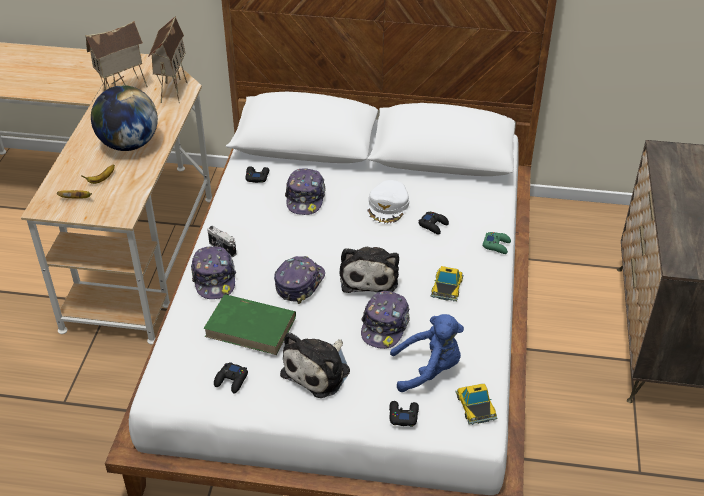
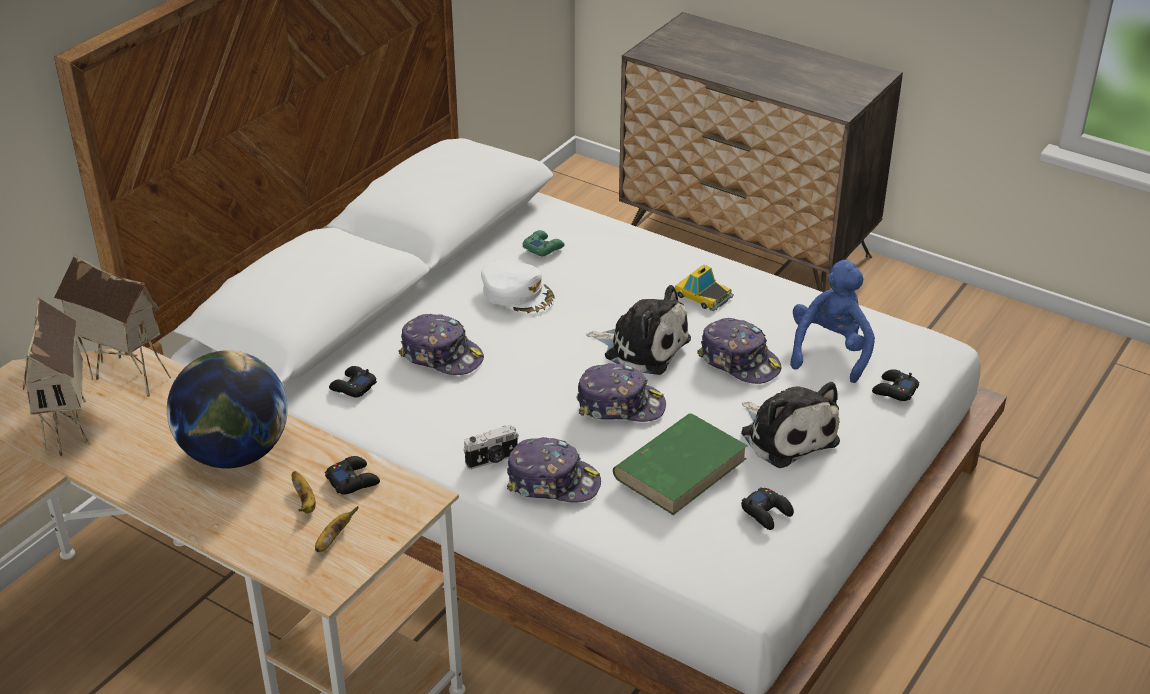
camera: 65 degrees left, 5 degrees down
cap [274,256,325,304] -> cap turned 135 degrees clockwise [576,363,666,422]
black game controller [418,212,449,235] -> black game controller moved to [325,456,380,495]
toy car [455,384,498,425] -> none
green game controller [482,232,511,254] -> green game controller moved to [523,230,564,256]

